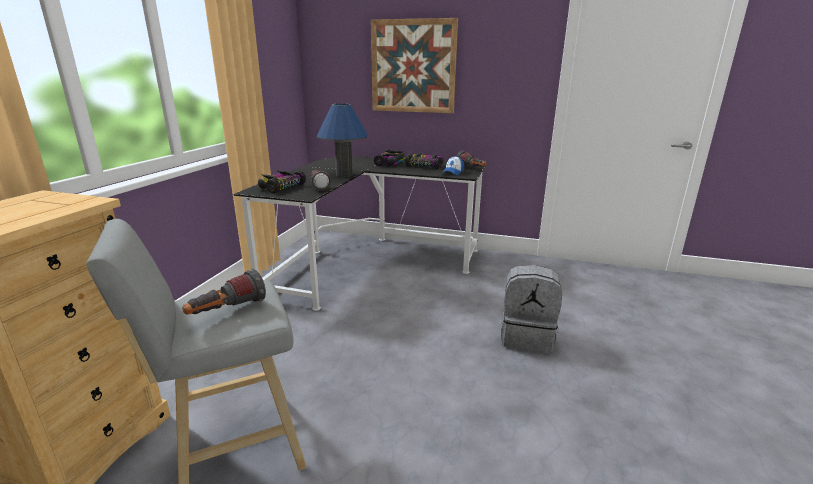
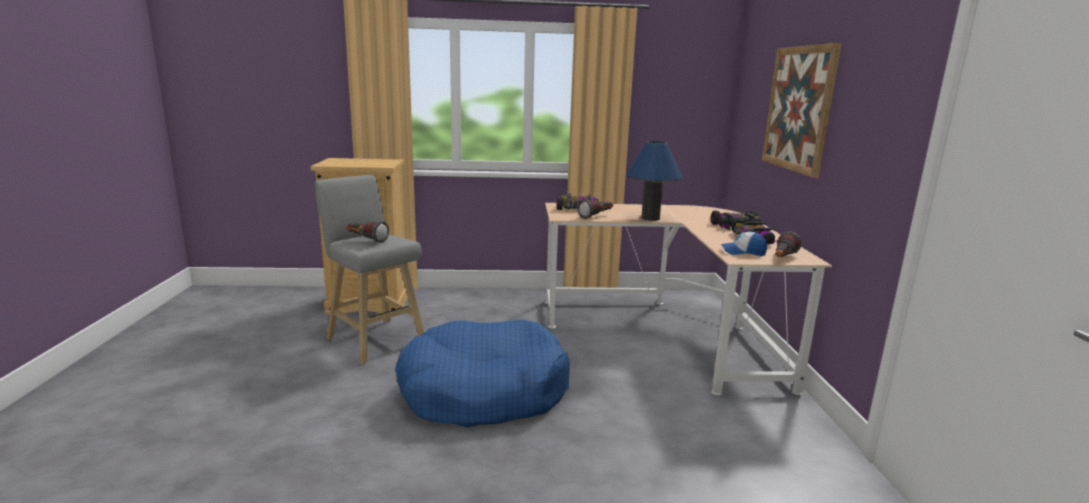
camera: 70 degrees right, 5 degrees down
black desk [234,157,485,311] -> beige desk [544,203,832,395]
grey backpack [501,265,562,353] -> none
none -> blue dog bed [395,319,570,427]

